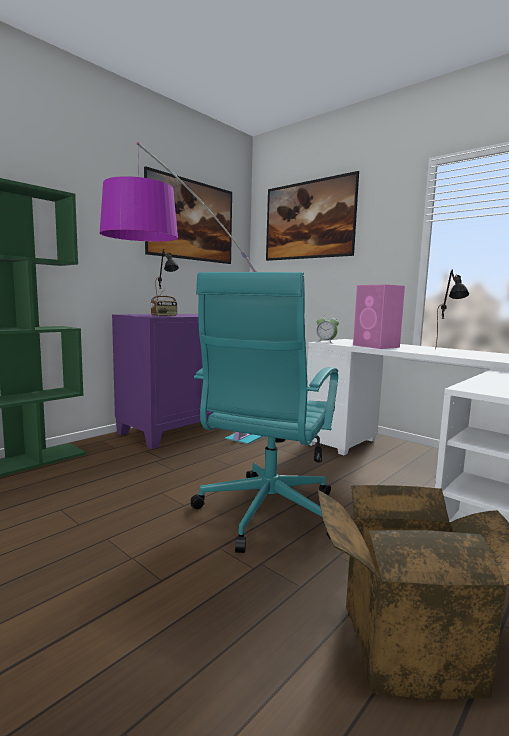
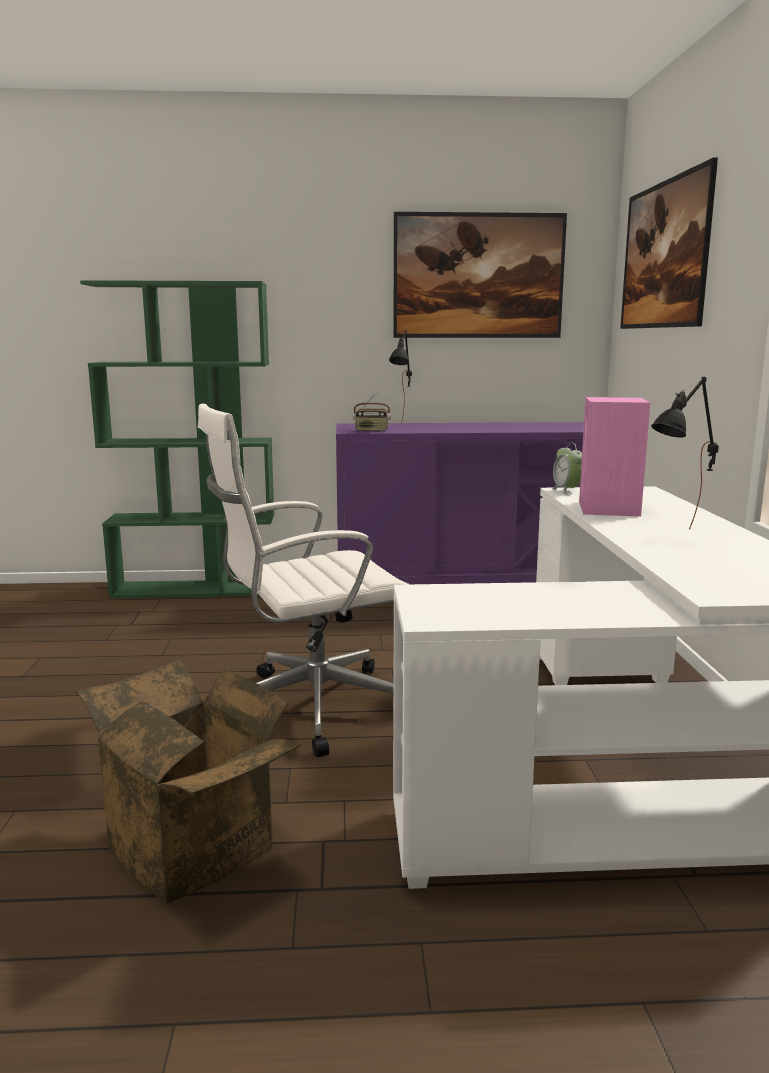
camera: 45 degrees right, 5 degrees up
floor lamp [100,142,263,444] -> none
turquoise office chair [191,272,338,553] -> white office chair [198,403,408,757]

